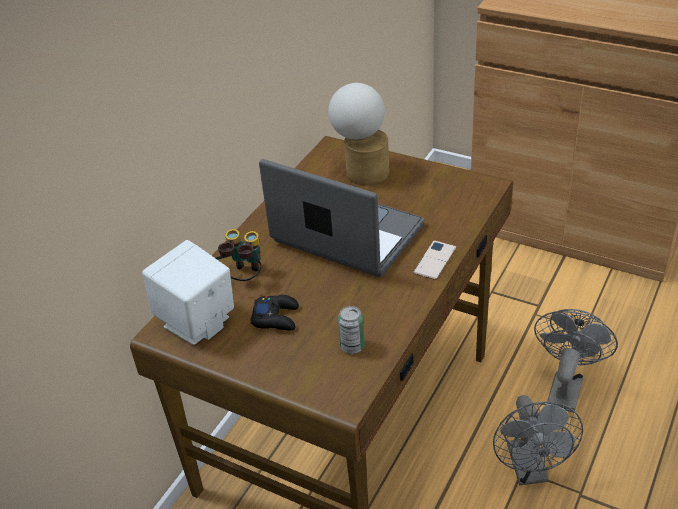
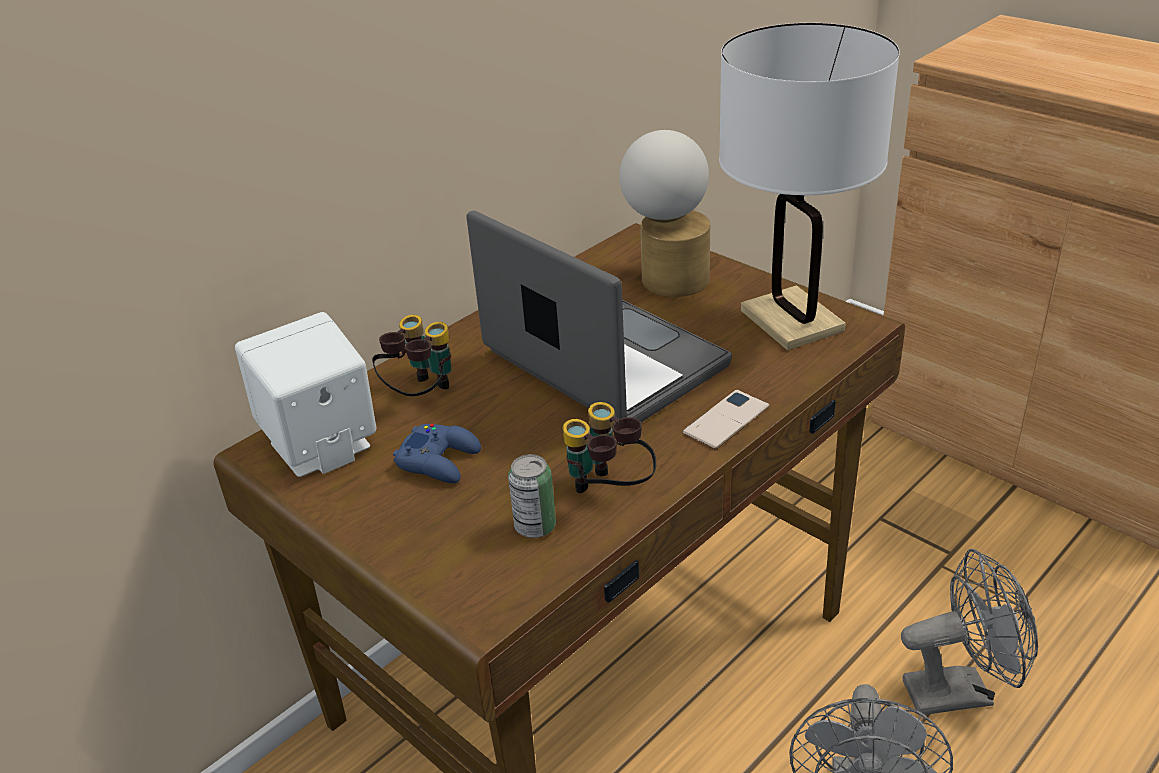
camera: 15 degrees right, 5 degrees down
black game controller [250,295,299,330] -> blue game controller [393,424,481,483]
grey fan [534,309,618,413] -> grey fan turned 45 degrees clockwise [901,549,1038,716]
none -> binoculars [563,402,656,493]
none -> white table lamp [719,23,900,350]

